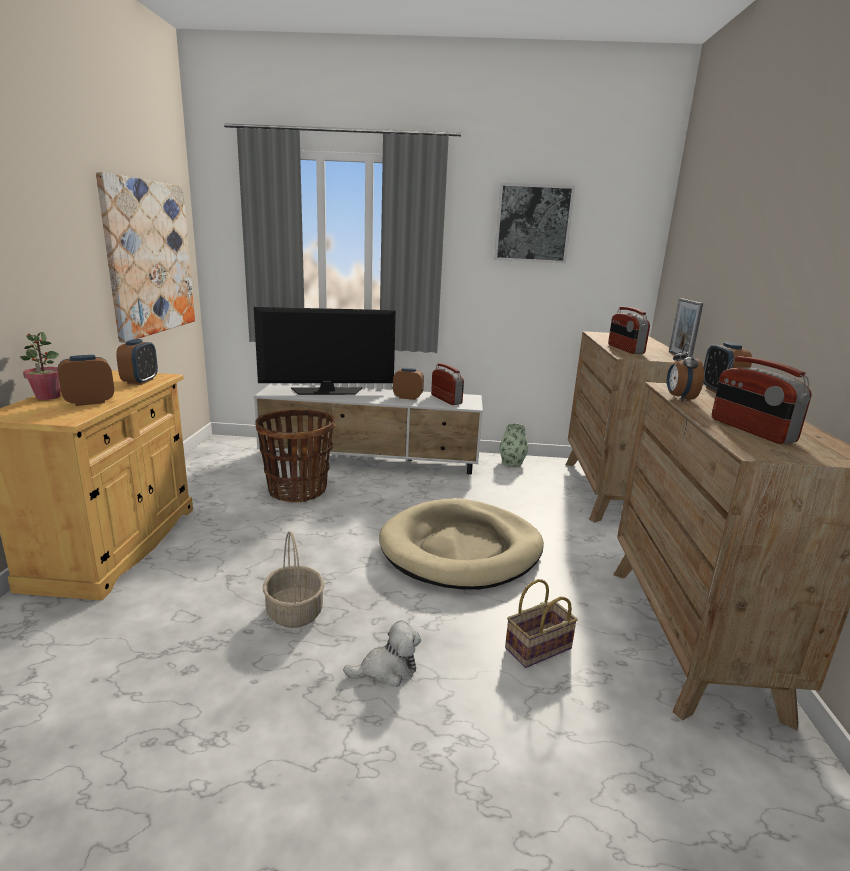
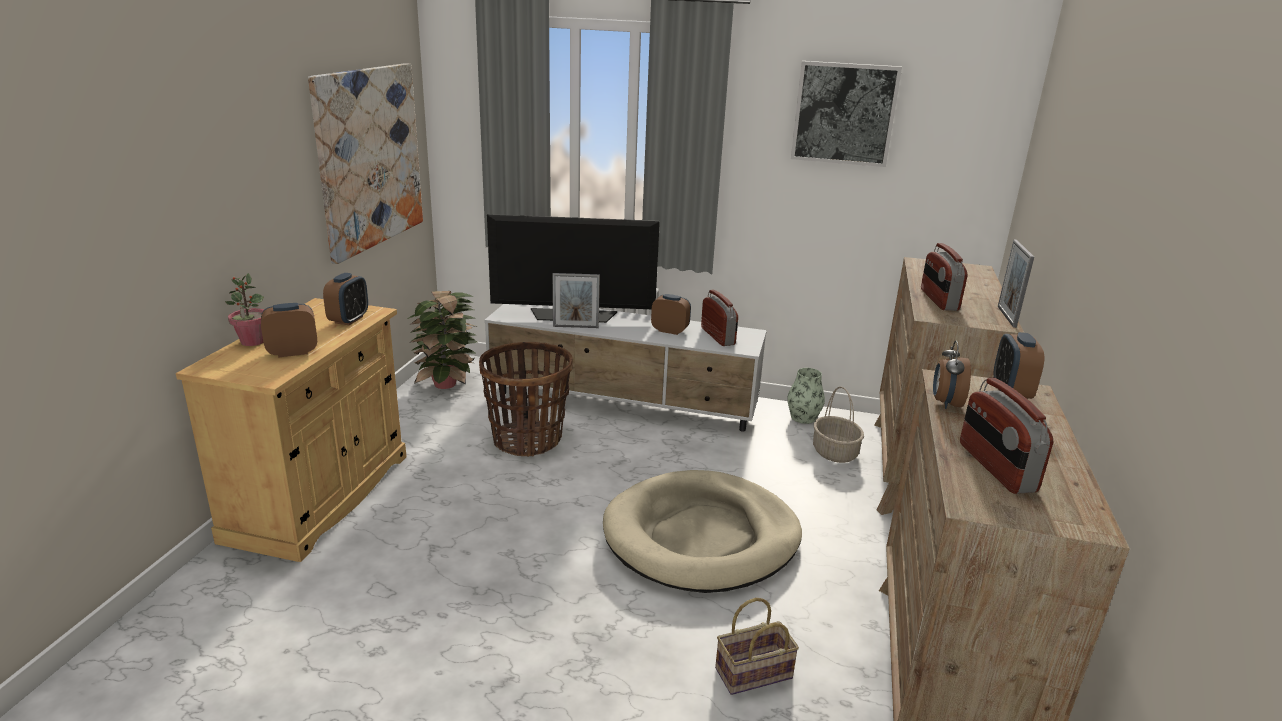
camera: 10 degrees right, 5 degrees up
basket [263,531,324,628] -> basket moved to [813,386,864,463]
plush toy [343,620,421,687] -> none
none -> potted plant [408,291,478,389]
none -> picture frame [553,273,600,328]

